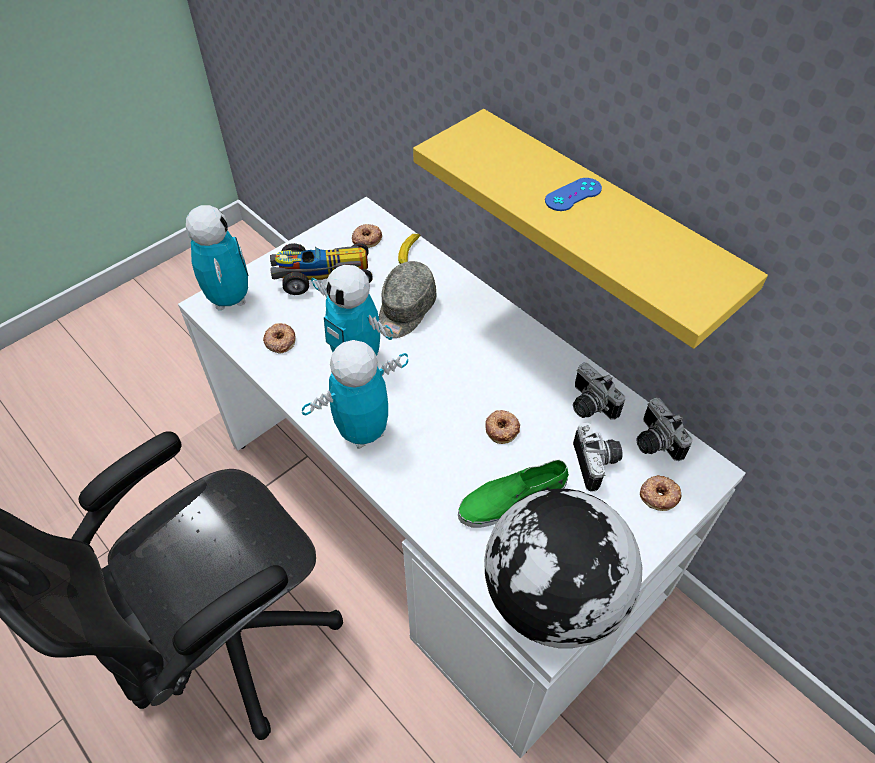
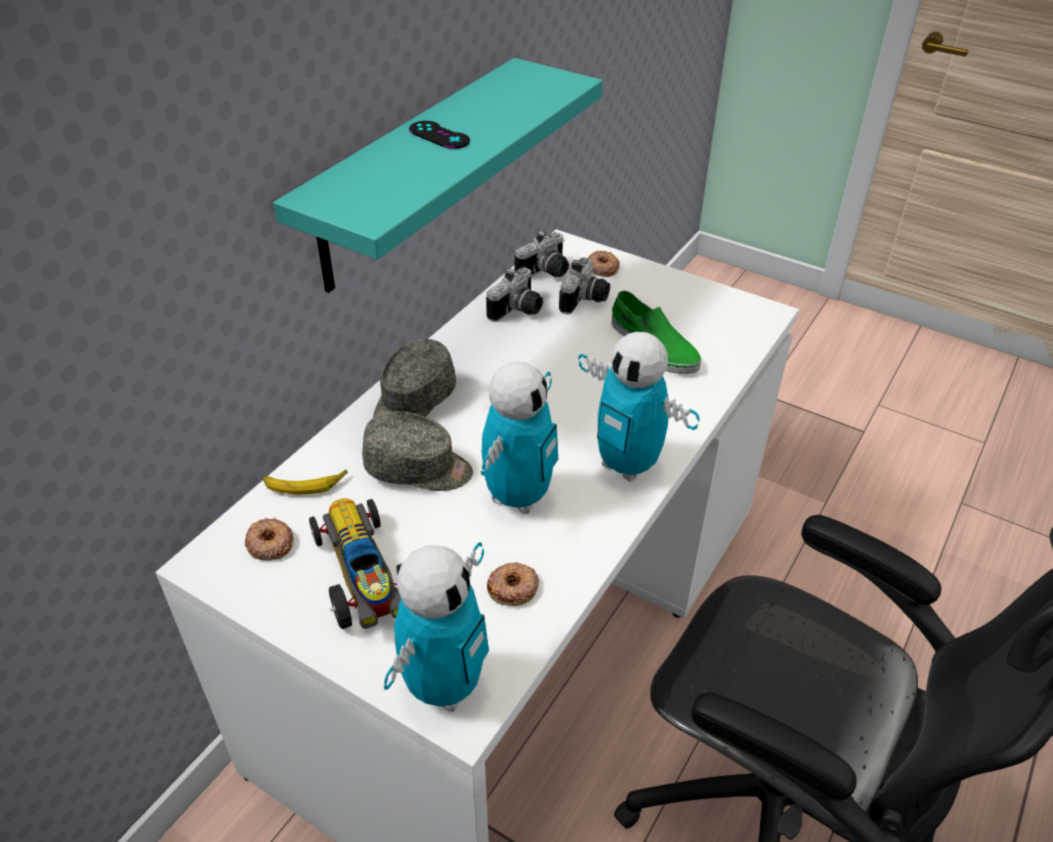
camera: 105 degrees left, 10 degrees down
toy robot [186,205,248,310] -> toy robot turned 150 degrees clockwise [384,542,489,712]
yellow shelf [413,109,768,349] -> turquoise shelf [273,58,603,293]
globe [484,489,642,648] -> none
donut [485,410,520,444] -> none
blue game controller [545,178,602,211] -> black game controller [409,121,470,149]
camera [573,423,623,492] -> camera turned 135 degrees clockwise [559,257,610,315]
none -> grey cap [373,339,456,418]

